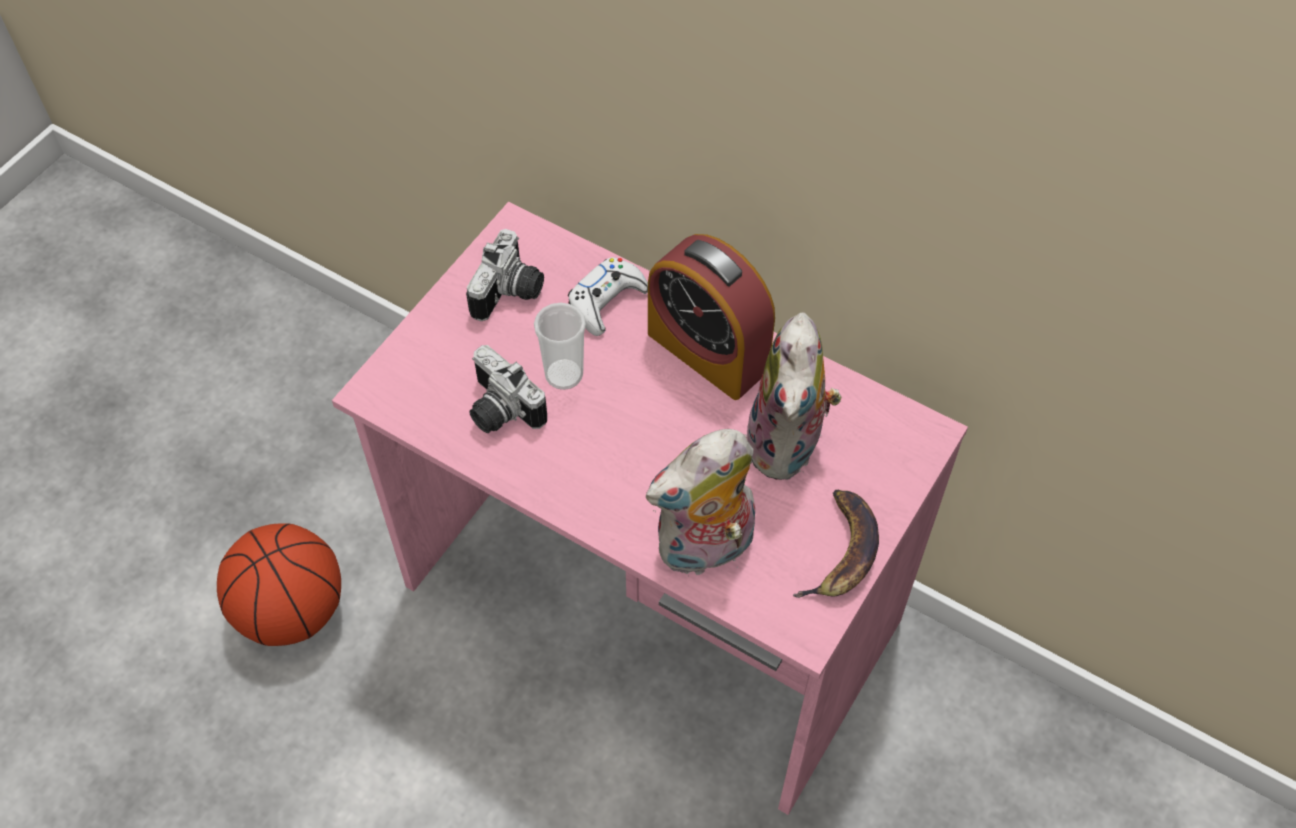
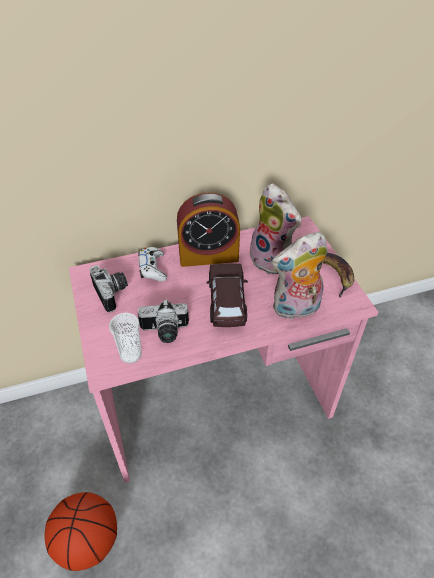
camera: 50 degrees left, 10 degrees down
cup [534,303,586,390] -> cup moved to [109,313,142,364]
plush toy [646,429,755,577] -> plush toy turned 60 degrees clockwise [272,232,328,320]
none -> brown toy car [206,264,248,327]

